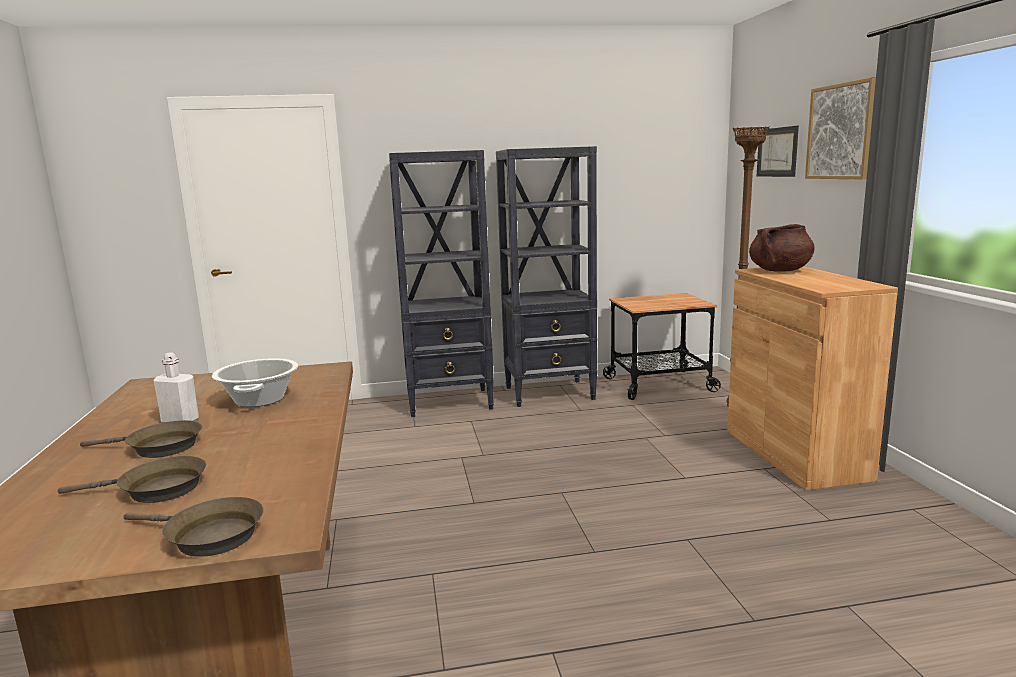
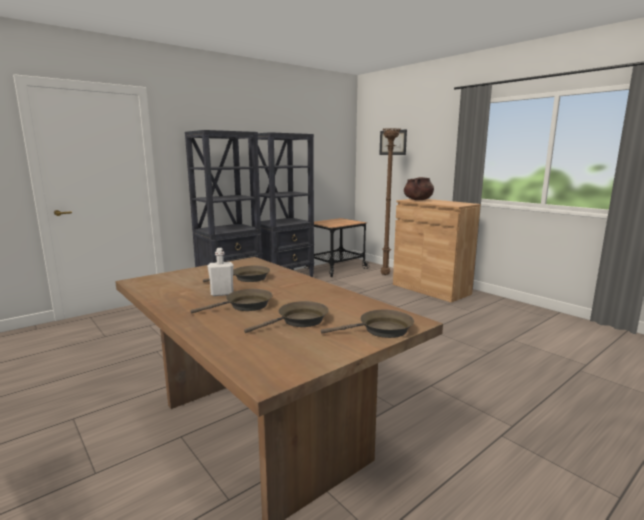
camera: 30 degrees left, 0 degrees up
cooking pot [212,358,298,407] -> brown frying pan [203,266,270,282]
picture [805,77,876,179] -> none

